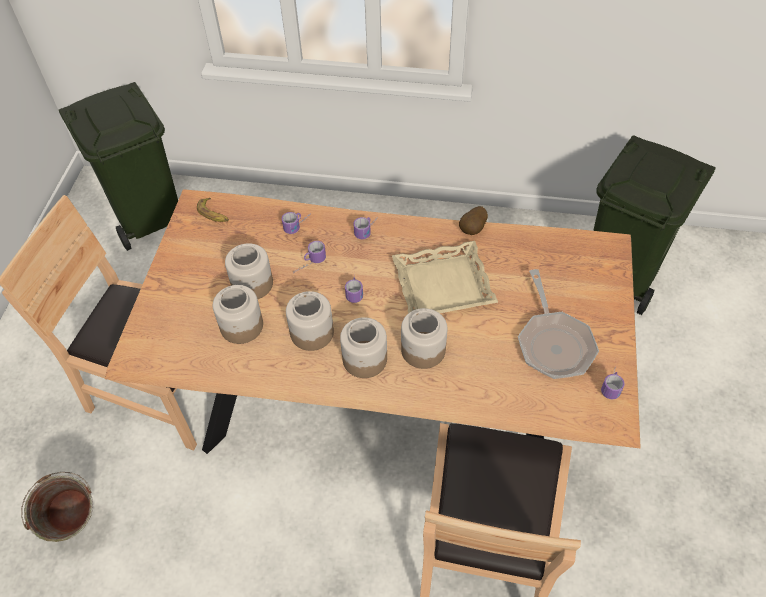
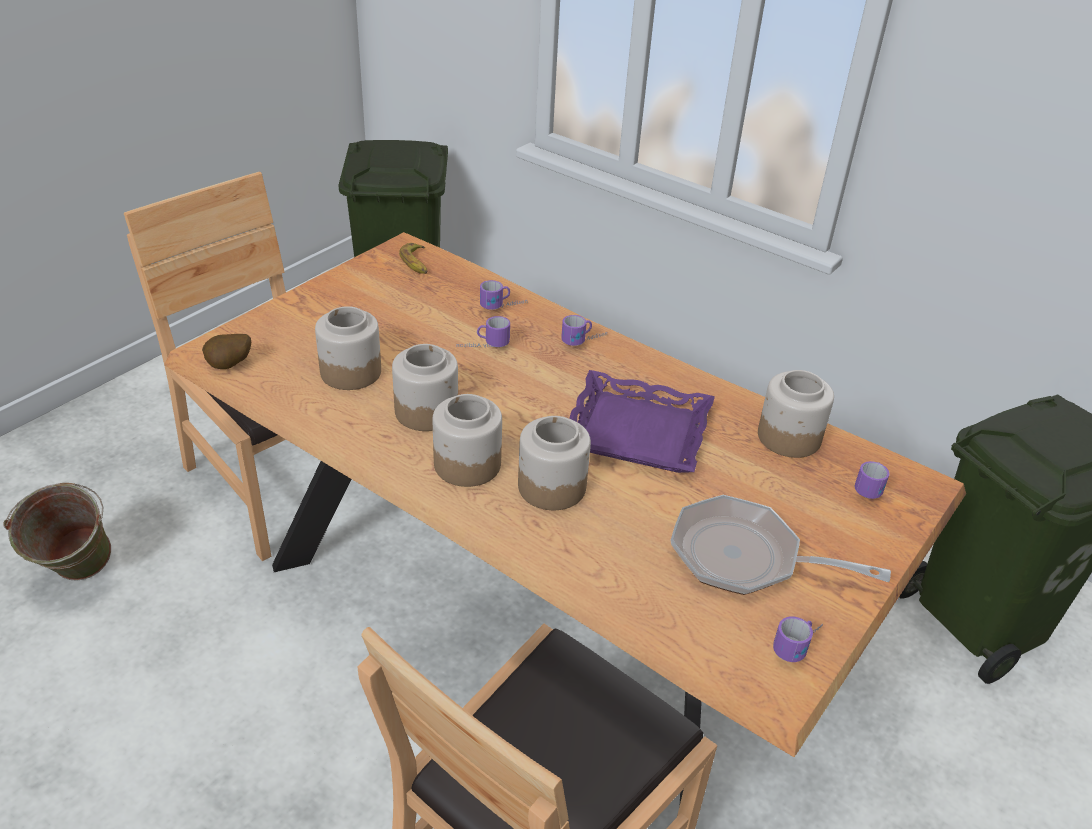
camera: 25 degrees right, 15 degrees down
jar [225,243,273,299] -> jar moved to [758,370,834,458]
mug [345,274,363,303] -> mug moved to [855,461,890,499]
beige tray [392,241,498,313] -> purple tray [570,370,715,473]
potato [459,206,488,235] -> potato moved to [202,334,251,369]
frying pan [518,269,599,379] -> frying pan turned 90 degrees clockwise [671,495,891,595]

